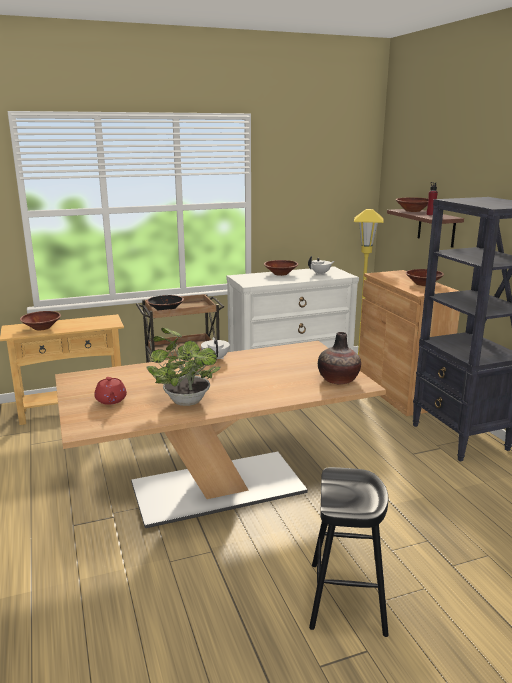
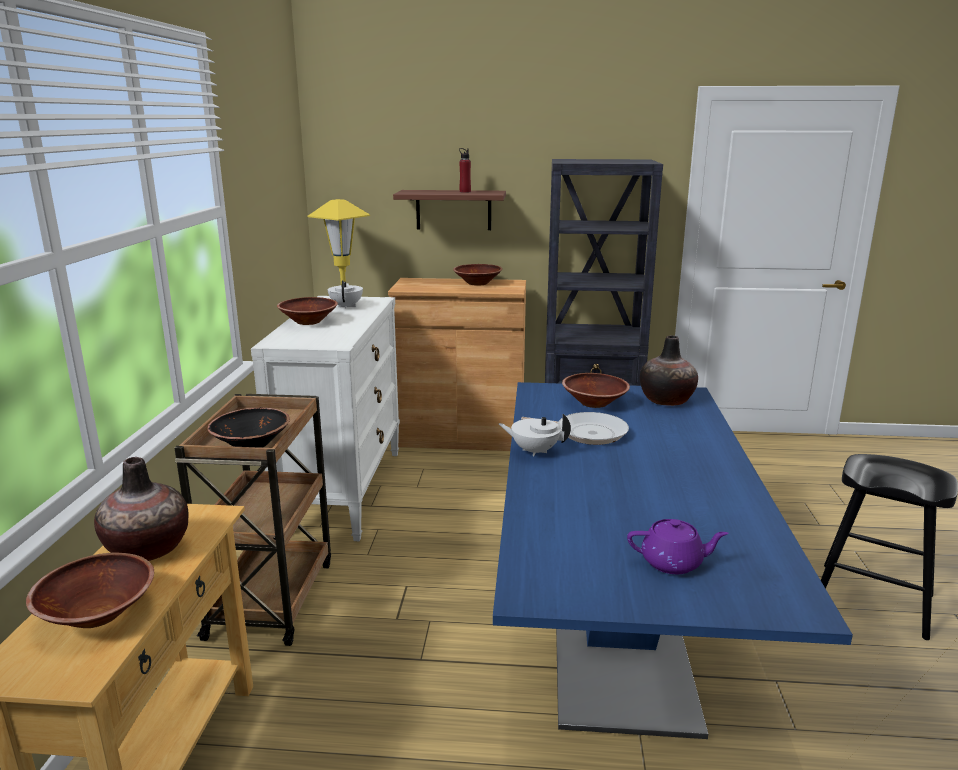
camera: 65 degrees left, 0 degrees up
beige dining table [55,341,386,528] -> blue dining table [493,382,853,739]
red teapot [94,377,127,405] -> purple teapot [627,519,729,574]
potted plant [147,328,221,406] -> none
brown bowl [396,197,428,212] -> brown bowl moved to [562,373,630,408]
none -> vase [94,457,189,561]
none -> frying pan [521,412,629,445]

